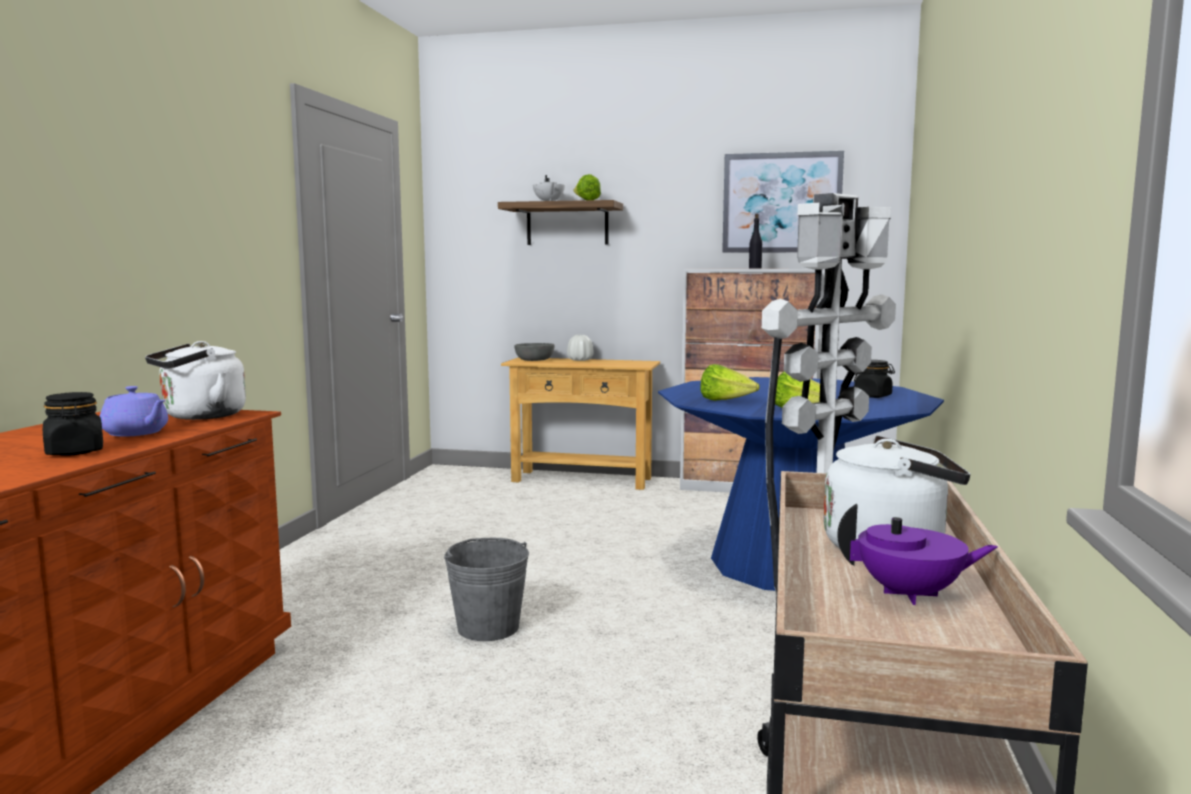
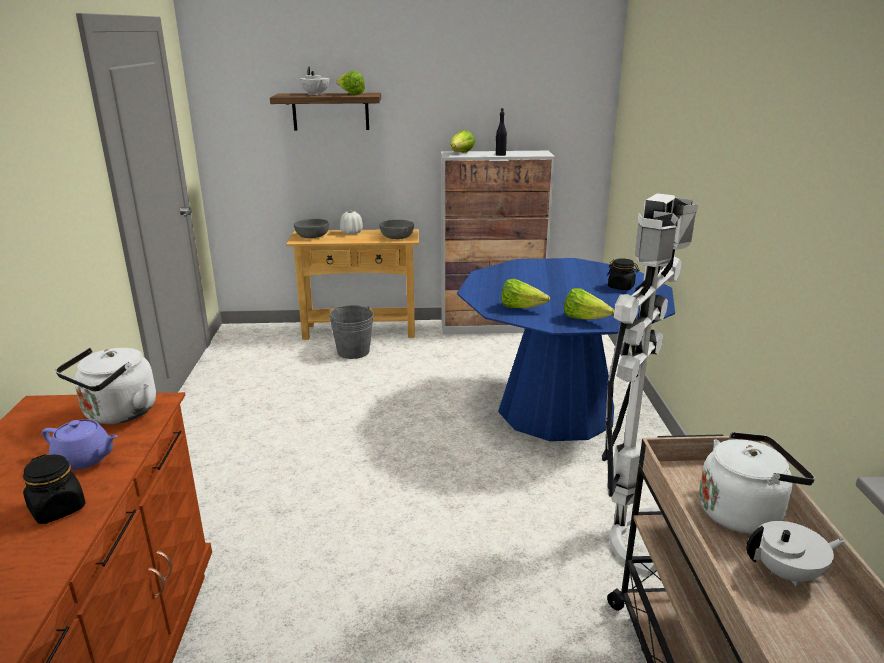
camera: 15 degrees left, 15 degrees up
grey bucket [444,538,529,641] -> grey bucket moved to [329,305,374,359]
picture [722,151,844,253] -> none
purple teapot [837,504,998,605] -> white teapot [746,521,846,587]
none -> grey bowl [379,220,414,239]
none -> lettuce [450,130,475,153]

